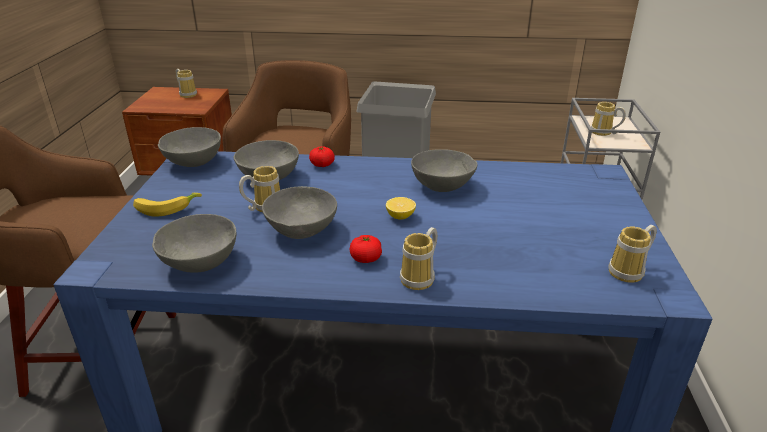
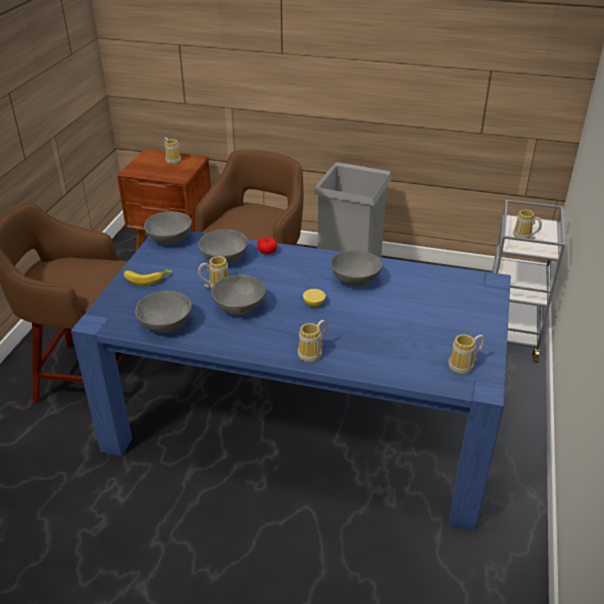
camera: 10 degrees right, 5 degrees up
tomato [350,235,382,263] -> none

